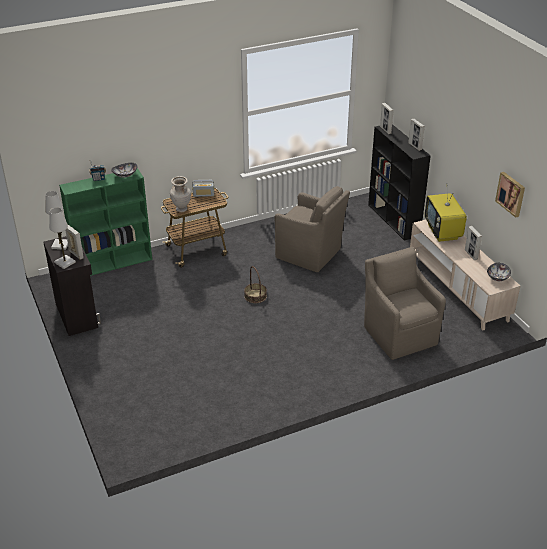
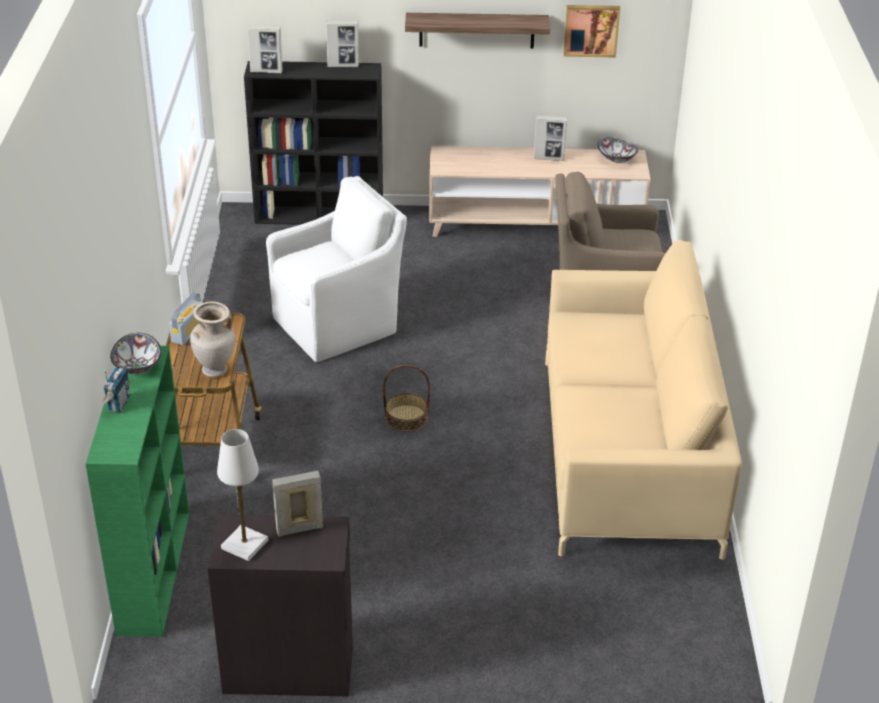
camera: 65 degrees left, 0 degrees up
white table lamp [49,208,76,269] -> none
brown armchair [274,186,350,272] -> white armchair [266,176,407,362]
television [425,193,467,242] -> none
none -> shelf [405,13,550,49]
none -> beige sofa [545,240,742,560]

